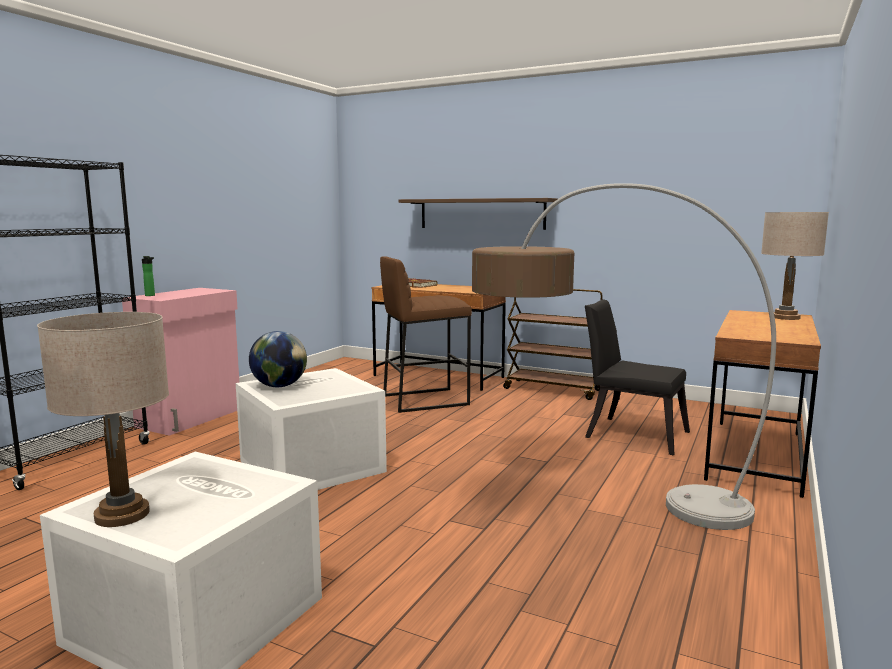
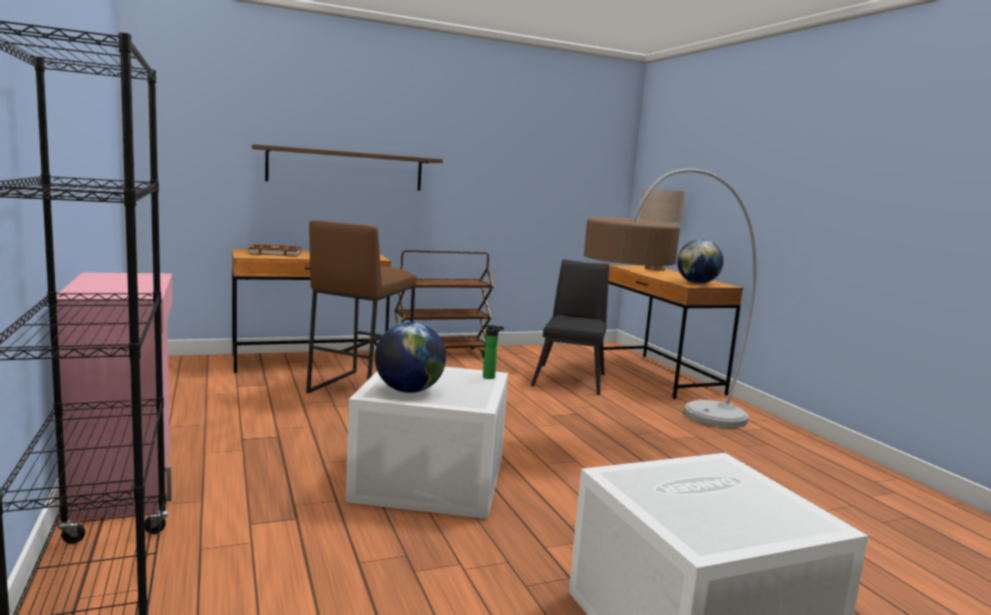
camera: 50 degrees left, 0 degrees up
beige table lamp [37,312,169,527] -> none
bottle [142,256,155,296] -> bottle moved to [483,325,504,379]
black chair [585,299,690,455] -> black chair turned 120 degrees clockwise [531,259,609,395]
none -> globe [677,239,723,284]

